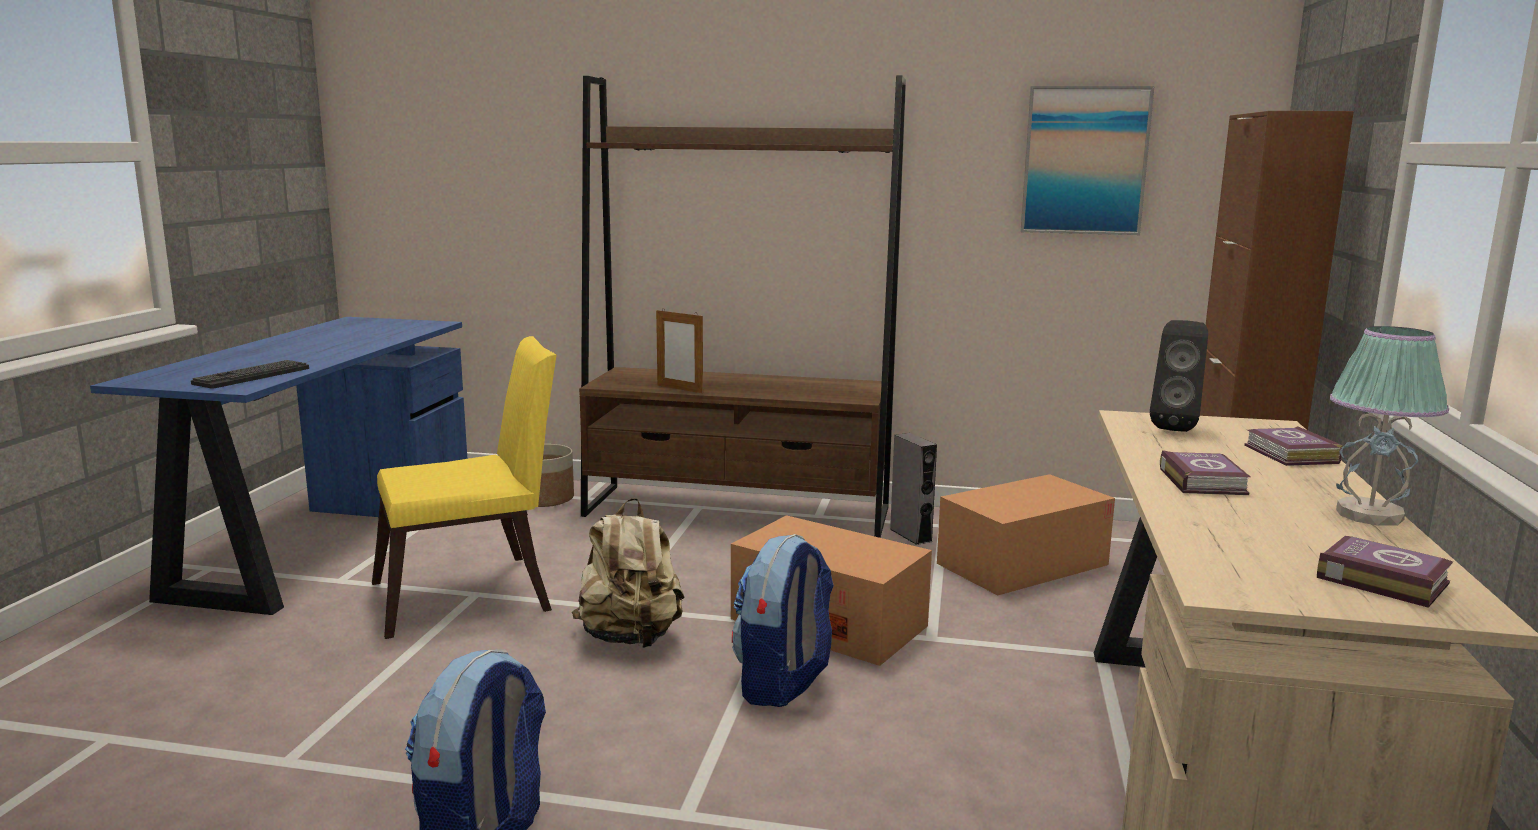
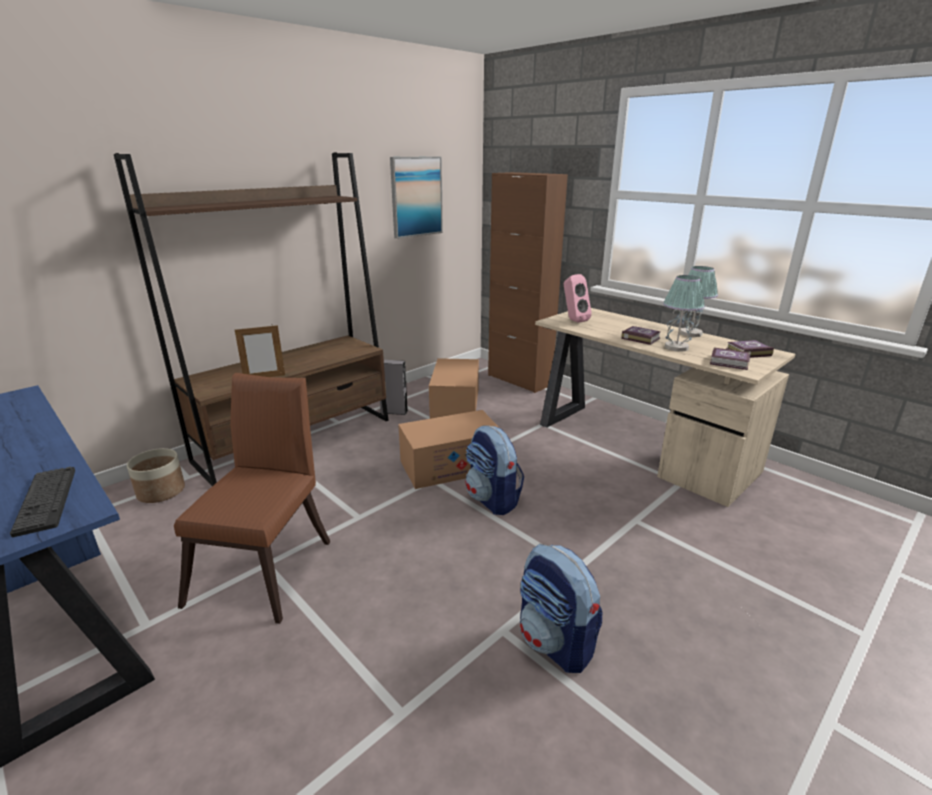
camera: 55 degrees left, 10 degrees up
yellow chair [372,336,557,639] -> brown chair [174,373,330,624]
beige backpack [572,498,684,648] -> none
black speaker [1150,320,1208,432] -> pink speaker [564,274,592,323]
book [1244,426,1343,466] -> book moved to [710,348,750,370]
none -> table lamp [663,275,705,352]

